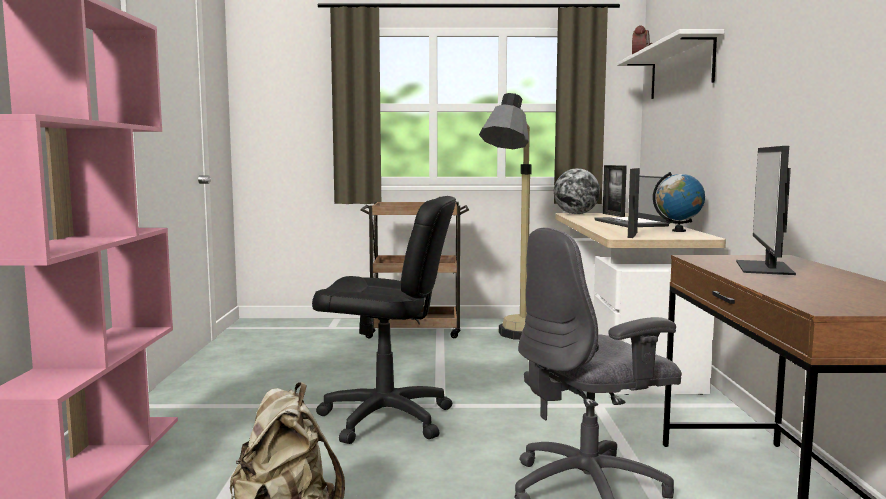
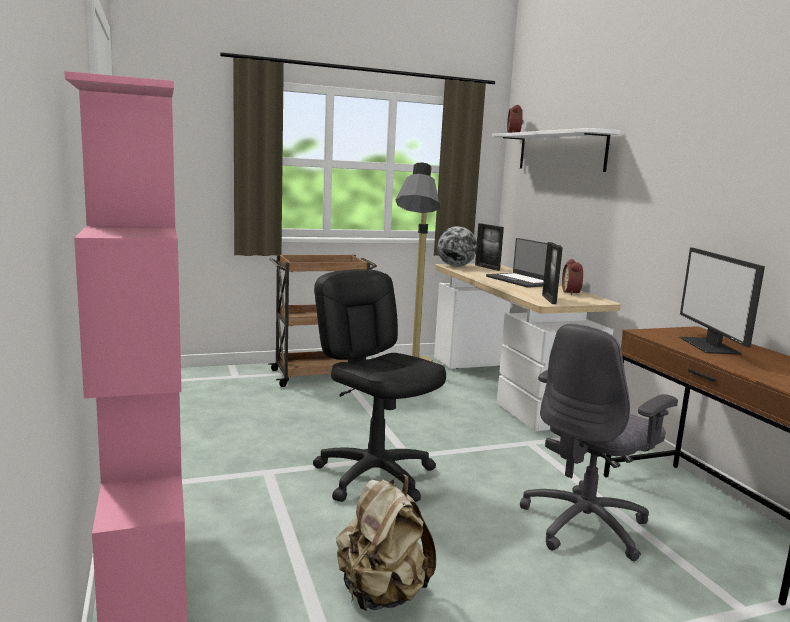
camera: 20 degrees left, 5 degrees up
black office chair [312,196,456,444] -> black office chair turned 120 degrees counterclockwise [313,269,446,502]
globe [653,172,705,232] -> alarm clock [562,259,583,295]

